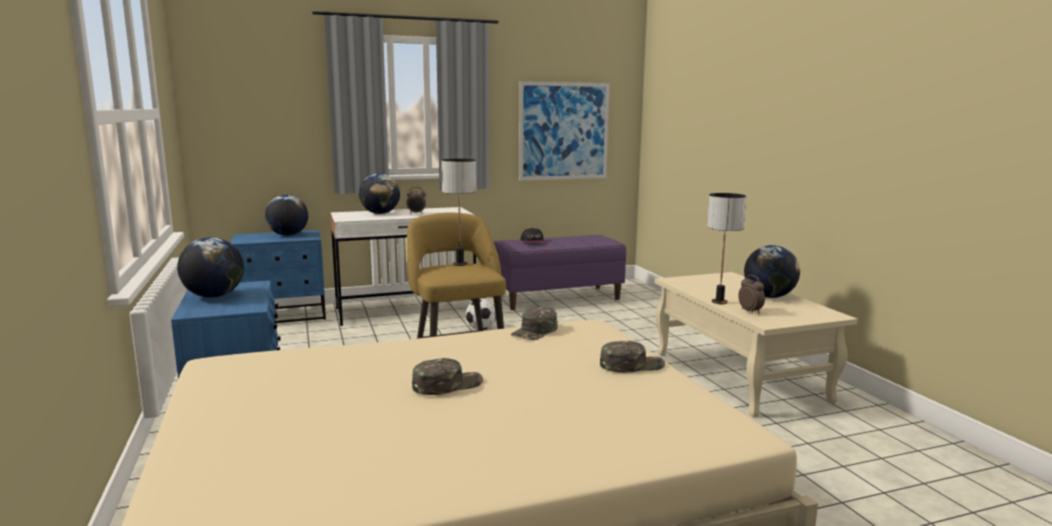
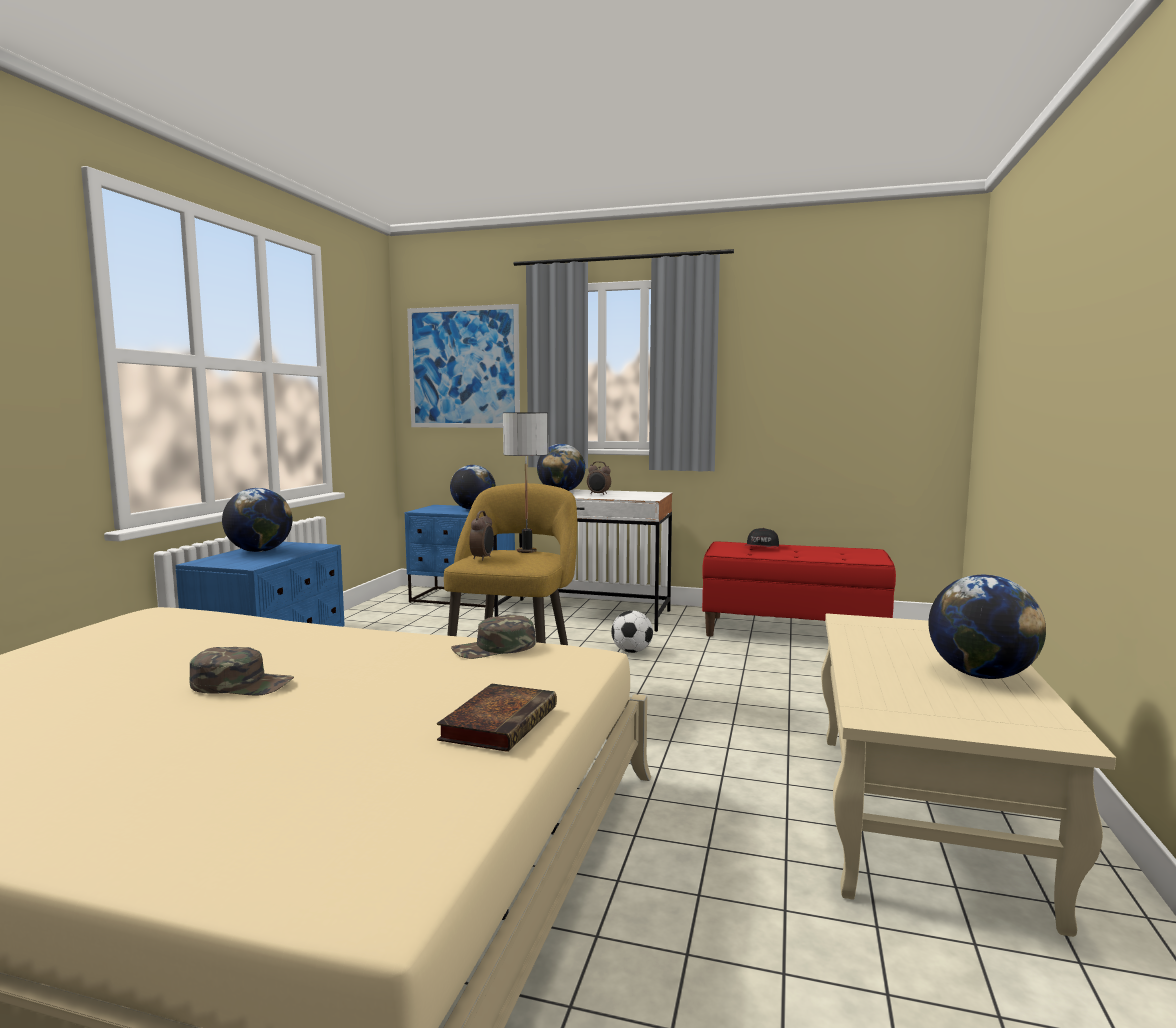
camera: 35 degrees right, 5 degrees down
purple bench [494,235,626,310] -> red bench [702,541,896,637]
picture [519,81,610,181] -> picture moved to [407,304,520,428]
green cap [600,341,665,373] -> book [437,684,557,752]
table lamp [707,193,746,304] -> none
alarm clock [738,275,765,314] -> alarm clock moved to [469,511,494,561]

